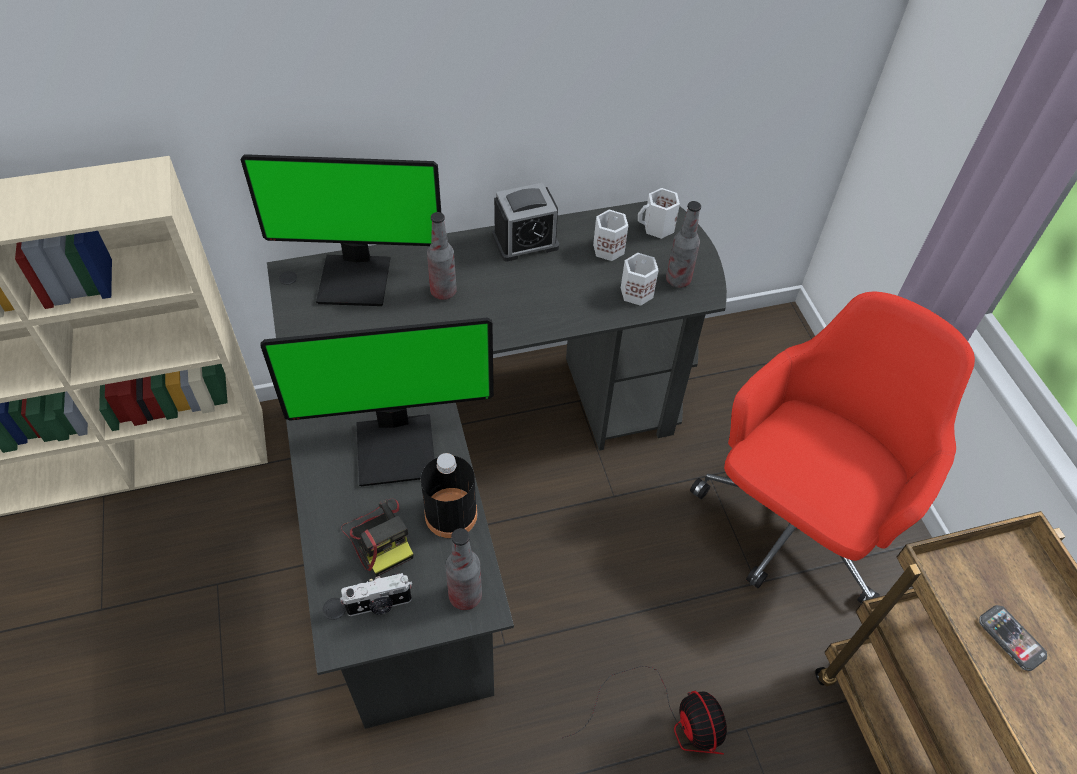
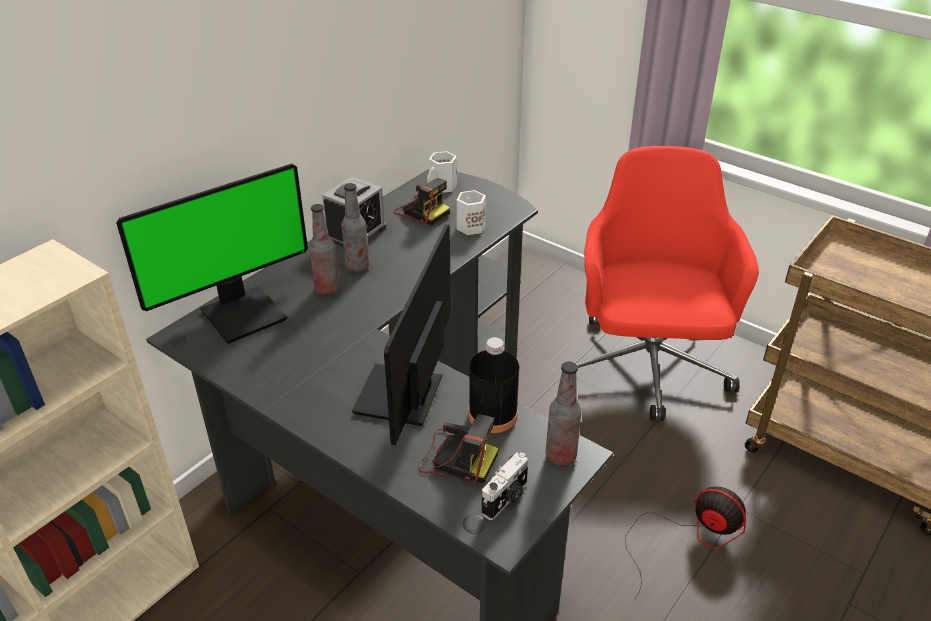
camera: 35 degrees left, 15 degrees down
monitor [260,318,494,486] -> monitor turned 150 degrees clockwise [352,224,451,445]
white mug [593,210,628,261] -> camera [393,178,450,225]
bottle [666,201,701,288] -> bottle moved to [341,183,369,272]
phone [979,605,1047,671] -> none

